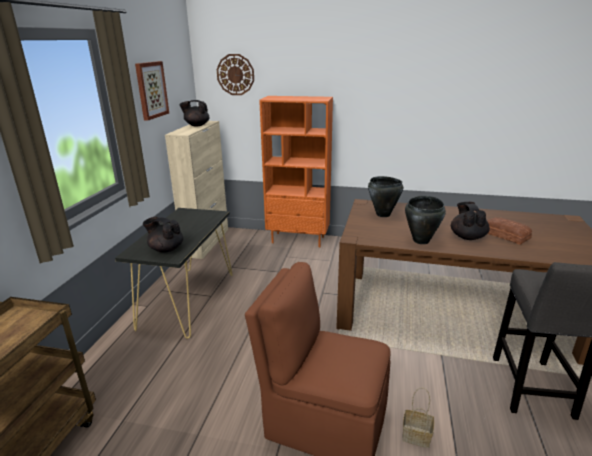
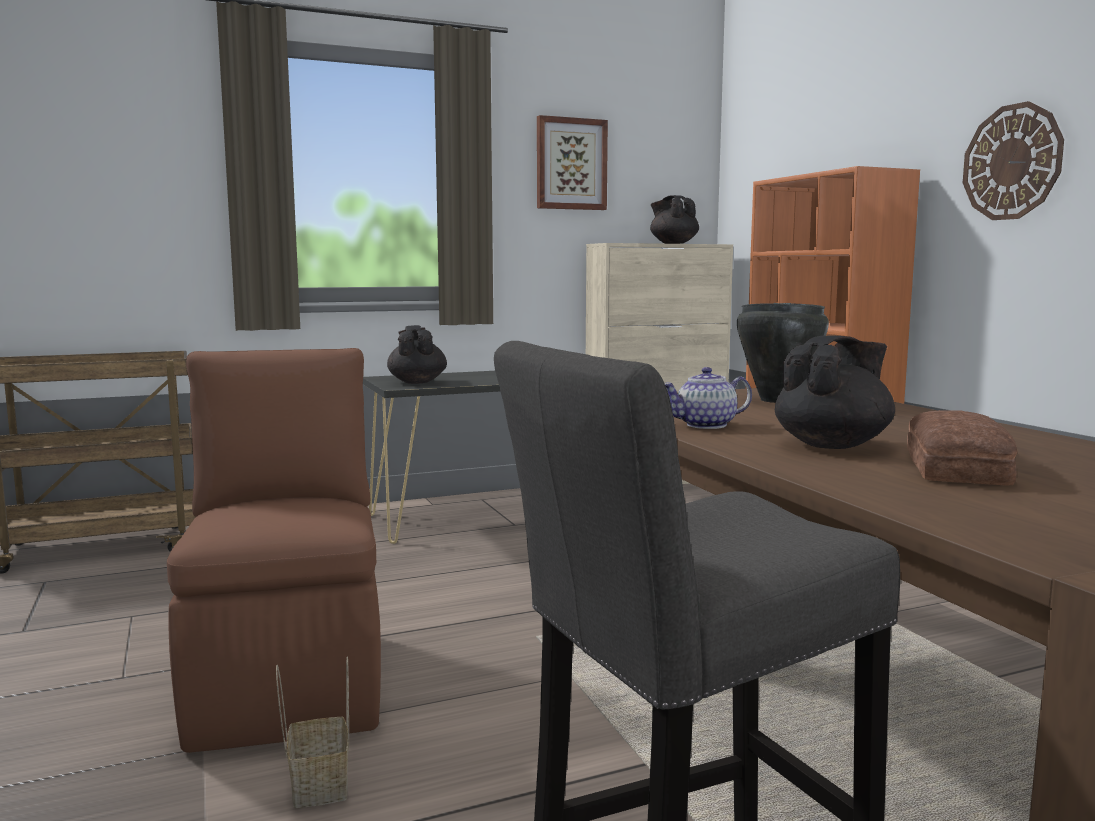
camera: 55 degrees right, 15 degrees down
wall clock [217,54,254,95] -> wall clock moved to [963,101,1064,220]
black cooking pot [405,196,446,244] -> teapot [664,367,752,429]

